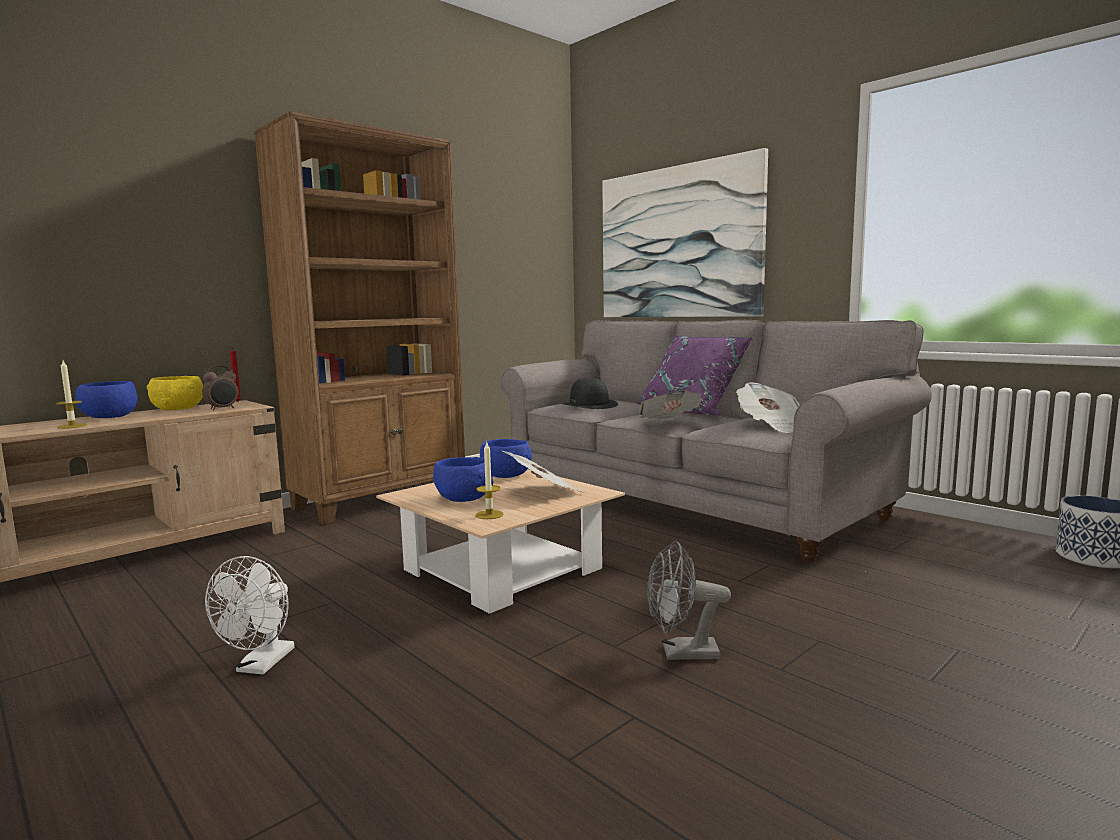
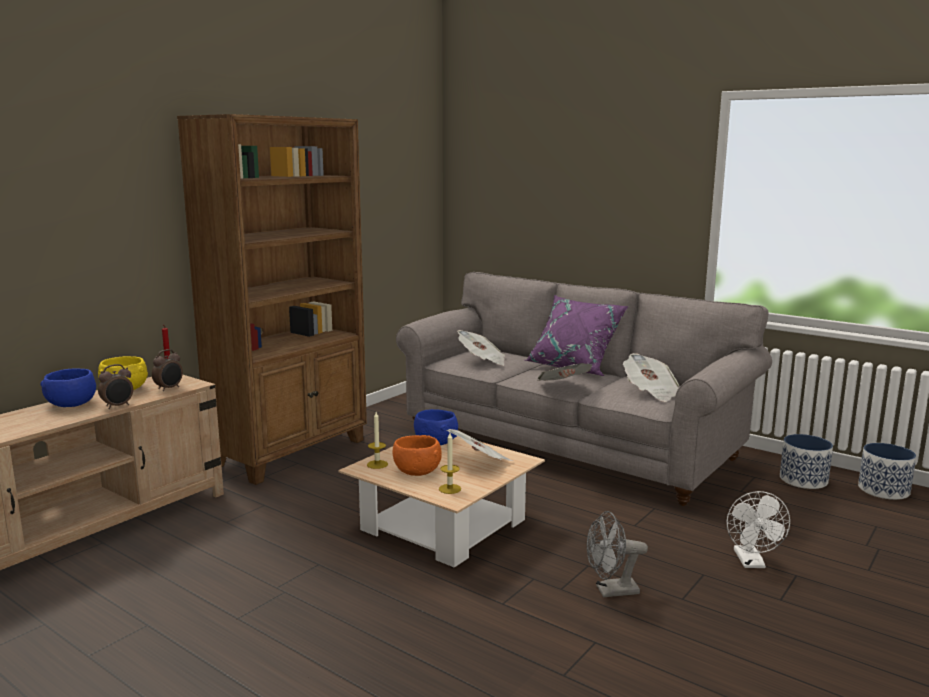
camera: 10 degrees left, 5 degrees up
candle [56,361,87,429] -> candle moved to [367,412,388,469]
white fan [205,556,294,675] -> white fan moved to [727,491,790,568]
blue bowl [433,457,493,502] -> orange bowl [392,435,442,476]
black hat [563,378,618,409] -> newspaper [458,330,505,366]
picture [602,148,768,317] -> none
none -> alarm clock [98,364,133,409]
none -> planter [780,434,833,489]

